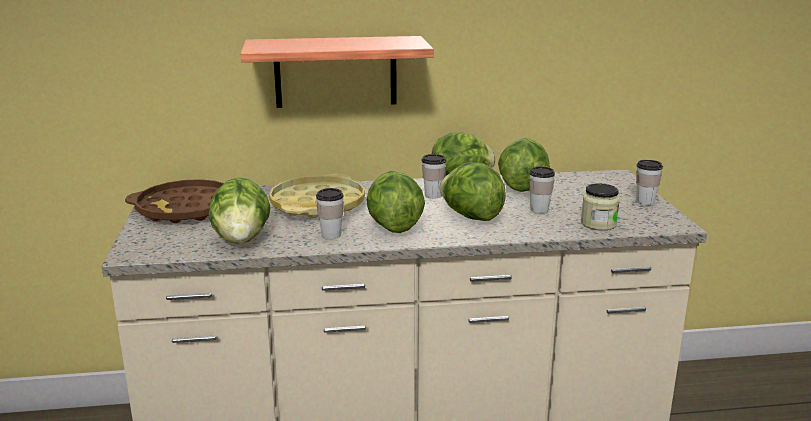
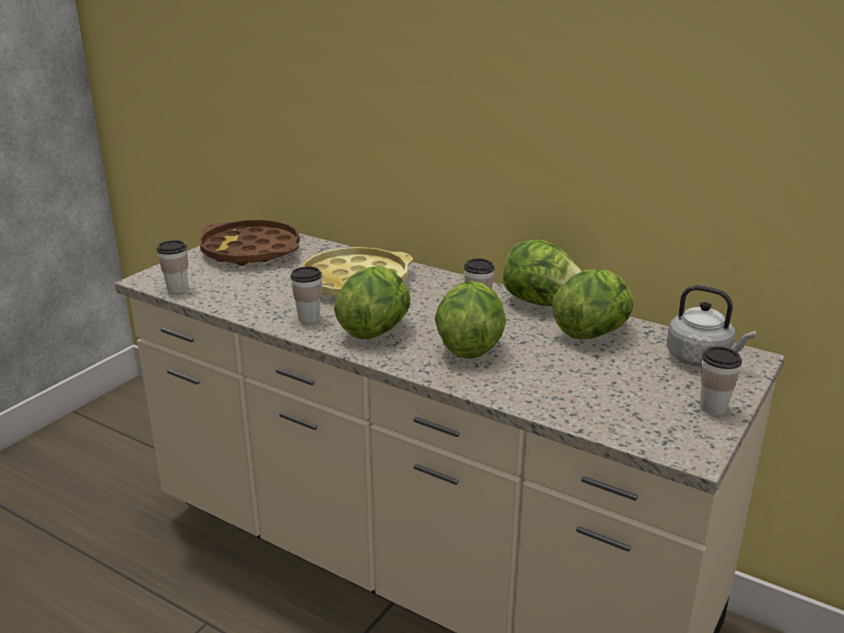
camera: 40 degrees right, 5 degrees up
lettuce [208,177,271,244] -> none
shelf [240,36,434,108] -> none
cup [529,166,555,213] -> cup moved to [157,240,188,293]
jar [581,183,620,231] -> none
none -> grey kettle [666,285,756,367]

